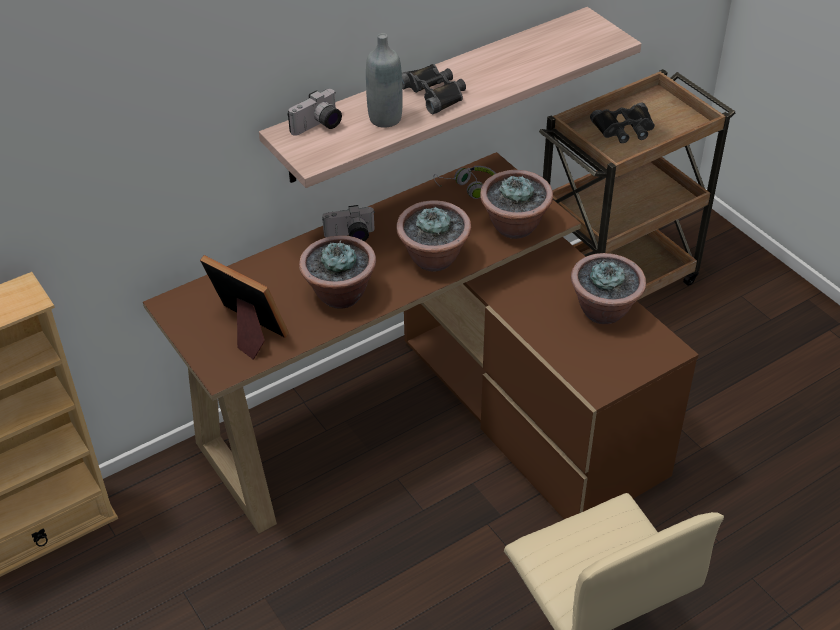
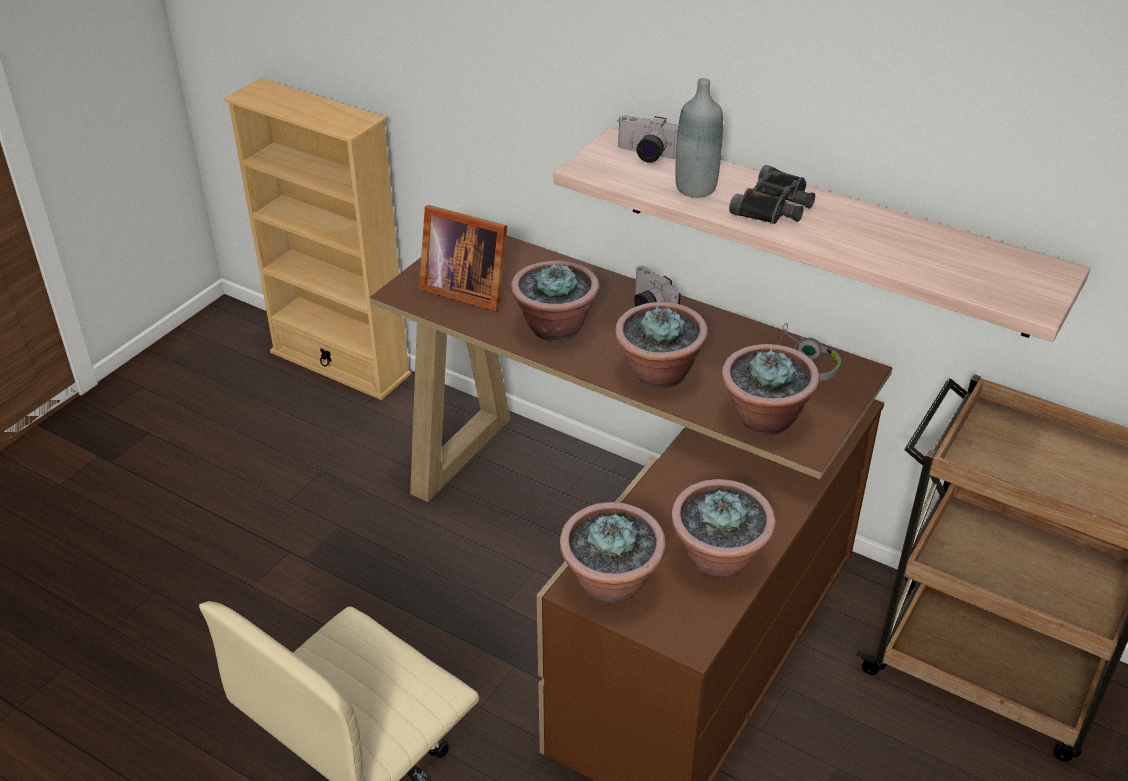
camera: 65 degrees right, 5 degrees down
picture frame [200,255,289,360] -> picture frame turned 105 degrees clockwise [419,205,507,312]
black binoculars [590,103,655,143] -> none
none -> potted plant [560,502,666,604]

